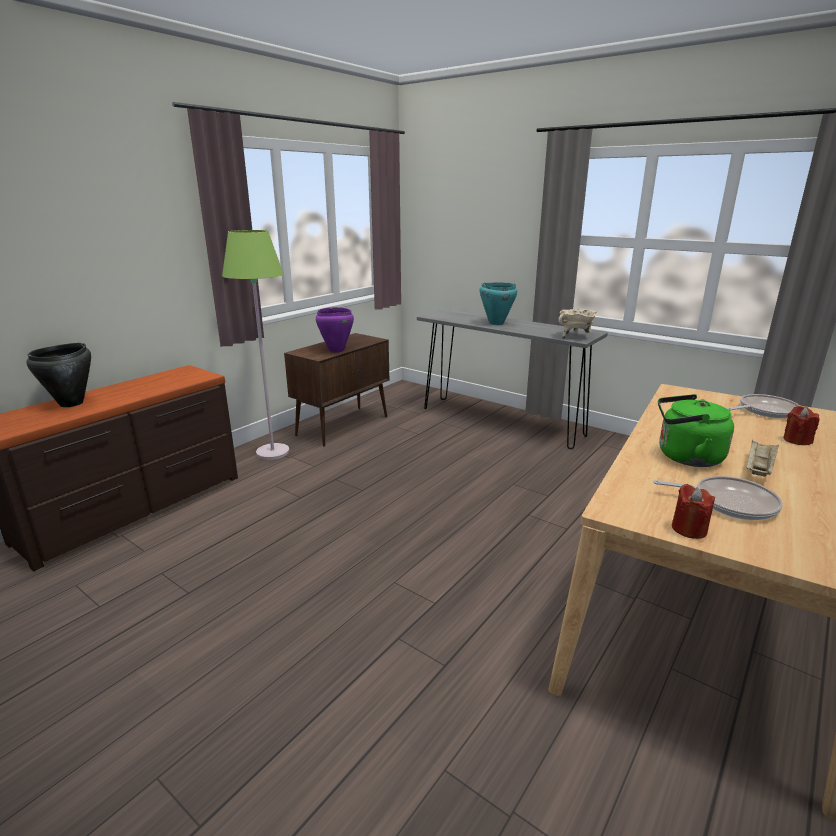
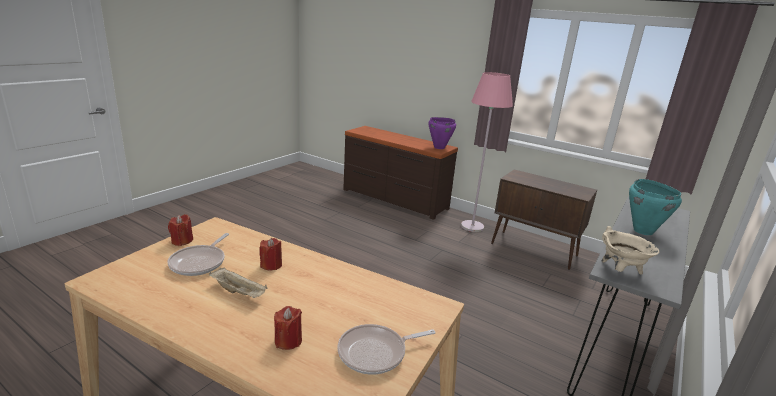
camera: 85 degrees right, 0 degrees up
black cooking pot [27,343,91,407] -> none
green floor lamp [222,230,289,460] -> pink floor lamp [461,72,513,232]
purple cooking pot [316,307,354,353] -> purple cooking pot moved to [428,117,456,149]
green kettle [658,394,734,467] -> red candle [259,238,282,270]
frying pan [726,394,800,418] -> frying pan turned 90 degrees clockwise [338,324,435,375]

